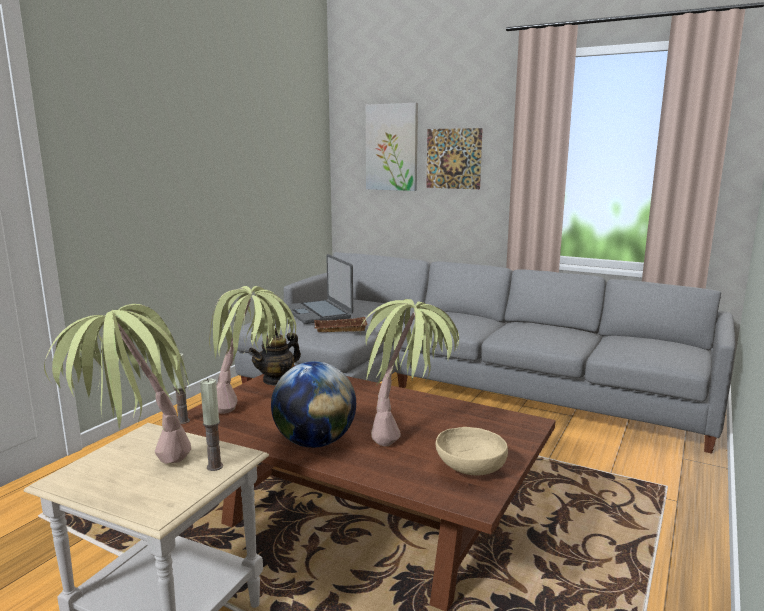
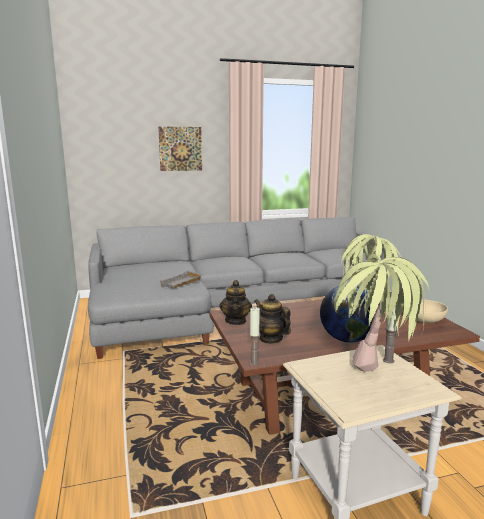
camera: 45 degrees left, 0 degrees up
potted plant [209,286,296,414] -> teapot [254,294,291,344]
laptop [287,254,353,324] -> none
brown tray [314,317,367,332] -> grey tray [160,271,202,288]
picture [366,103,418,191] -> none

